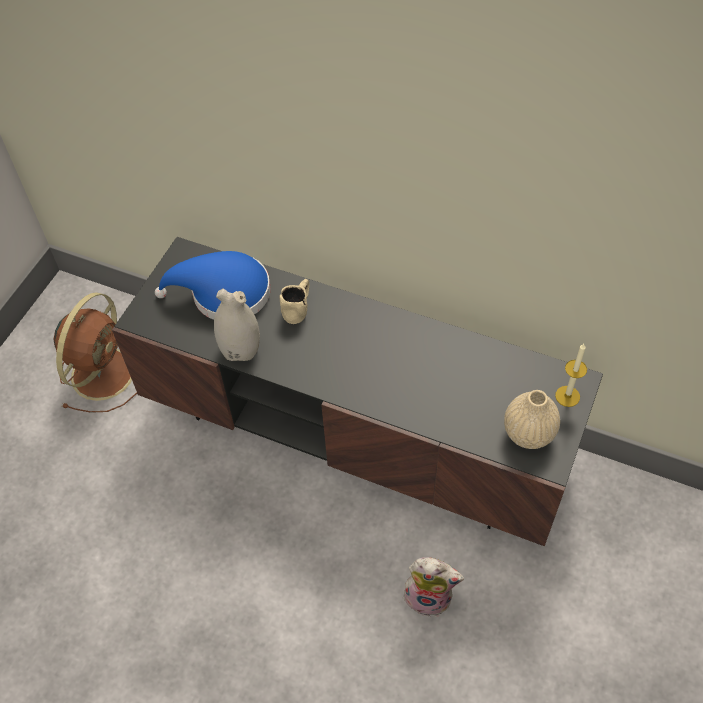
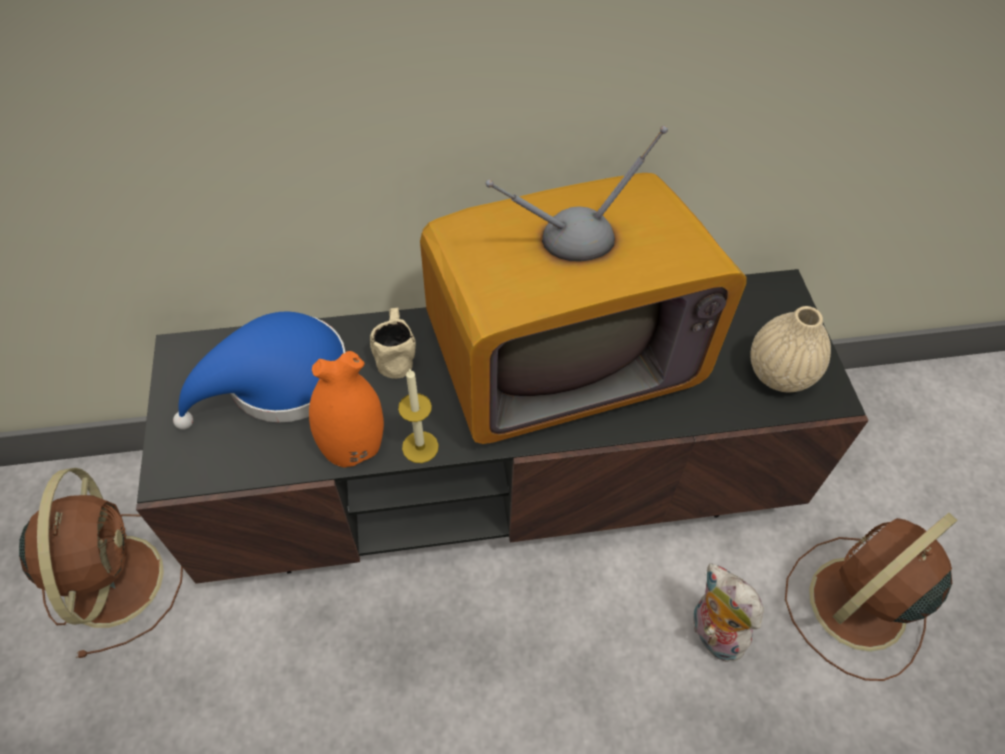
camera: 35 degrees left, 0 degrees up
white vase [214,288,260,361] -> orange vase [309,351,384,468]
plush toy [404,557,464,617] -> plush toy turned 105 degrees counterclockwise [693,563,763,662]
candle [555,344,587,407] -> candle moved to [398,368,439,463]
none -> television [420,126,747,444]
none -> brown fan [785,513,957,681]

